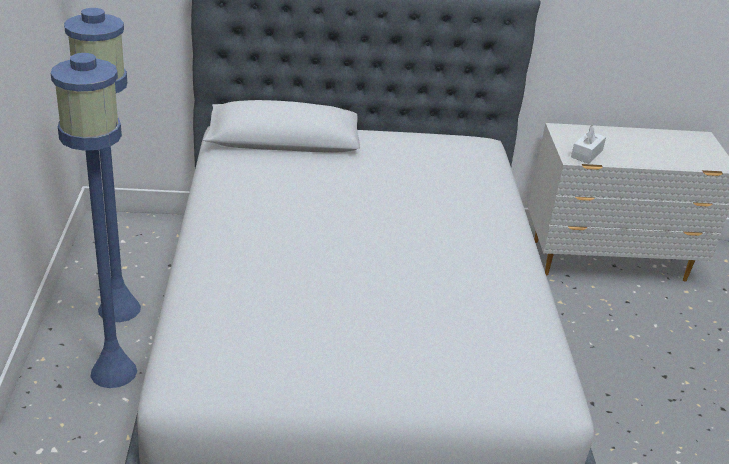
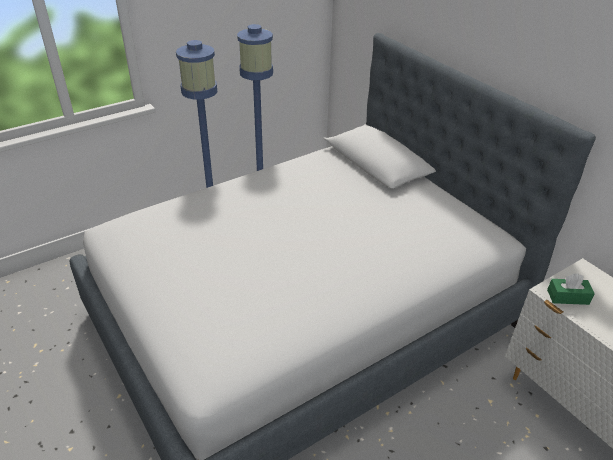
camera: 60 degrees right, 5 degrees up
white tissue box [571,126,606,164] -> green tissue box [547,273,595,305]

